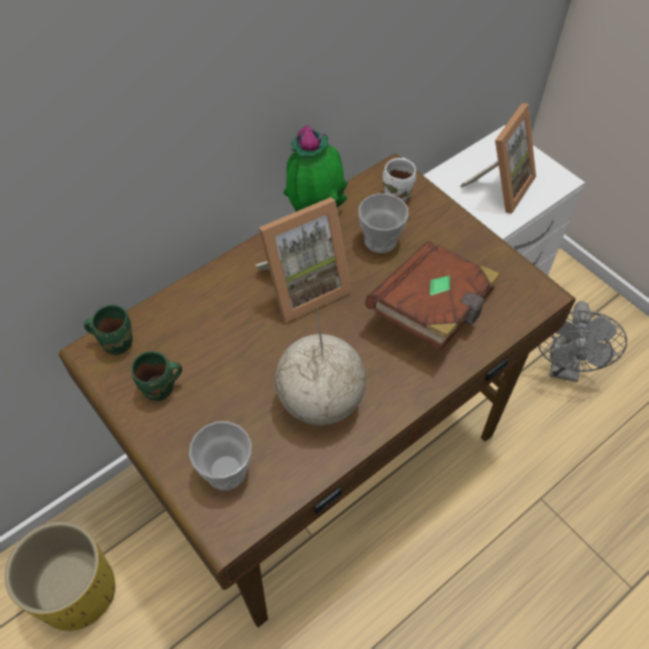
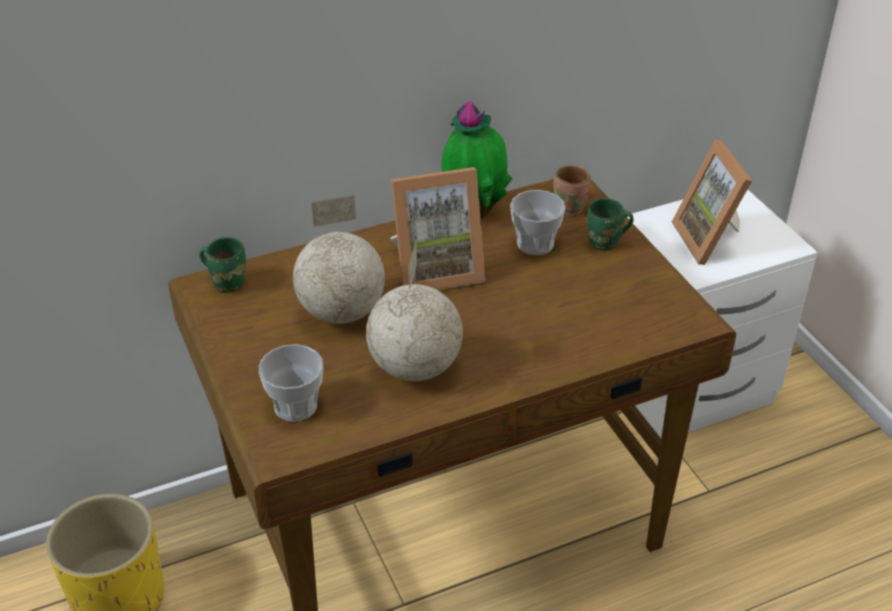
camera: 15 degrees right, 15 degrees down
green mug [131,351,182,401] -> green mug moved to [587,198,634,251]
brown book [365,241,500,350] -> none
white mug [383,158,416,202] -> brown mug [553,165,591,215]
picture frame [460,103,536,214] -> picture frame turned 120 degrees clockwise [672,139,752,265]
grey fan [538,301,627,382] -> none
none -> globe [293,195,385,324]

